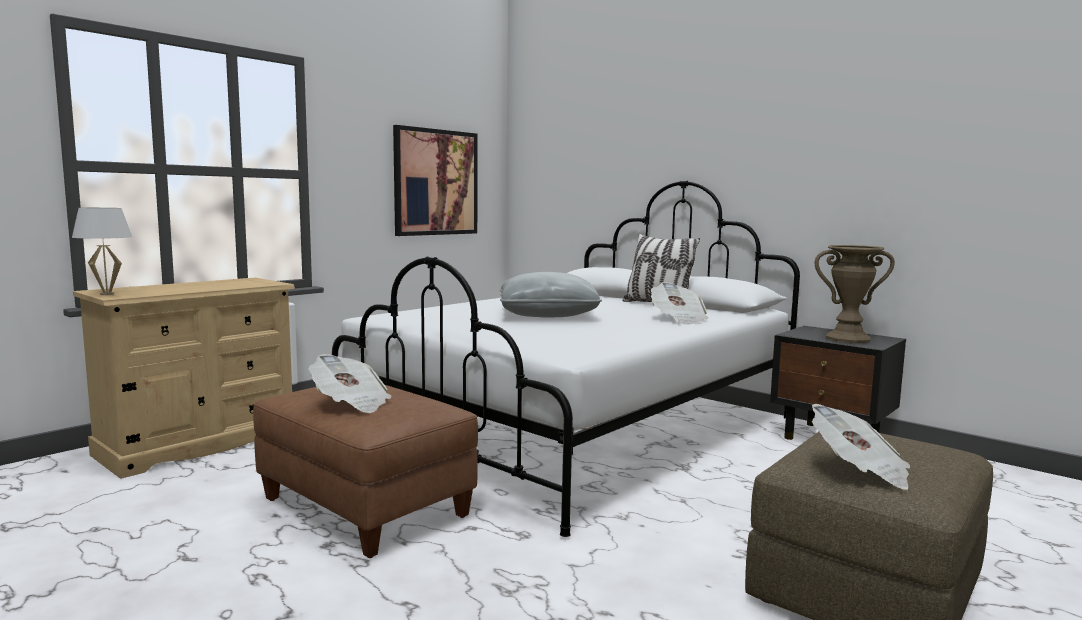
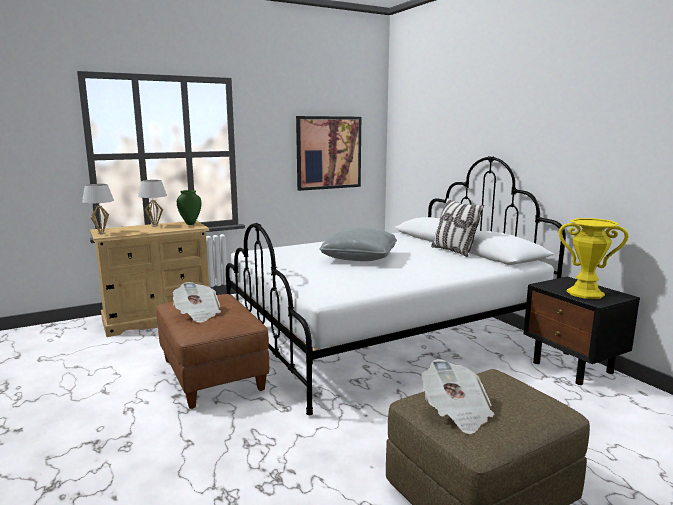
camera: 20 degrees right, 5 degrees up
newspaper [651,282,709,325] -> none
brown vase [815,245,895,343] -> yellow vase [559,218,629,299]
none -> white table lamp [138,180,167,227]
none -> green vase [177,190,201,225]

